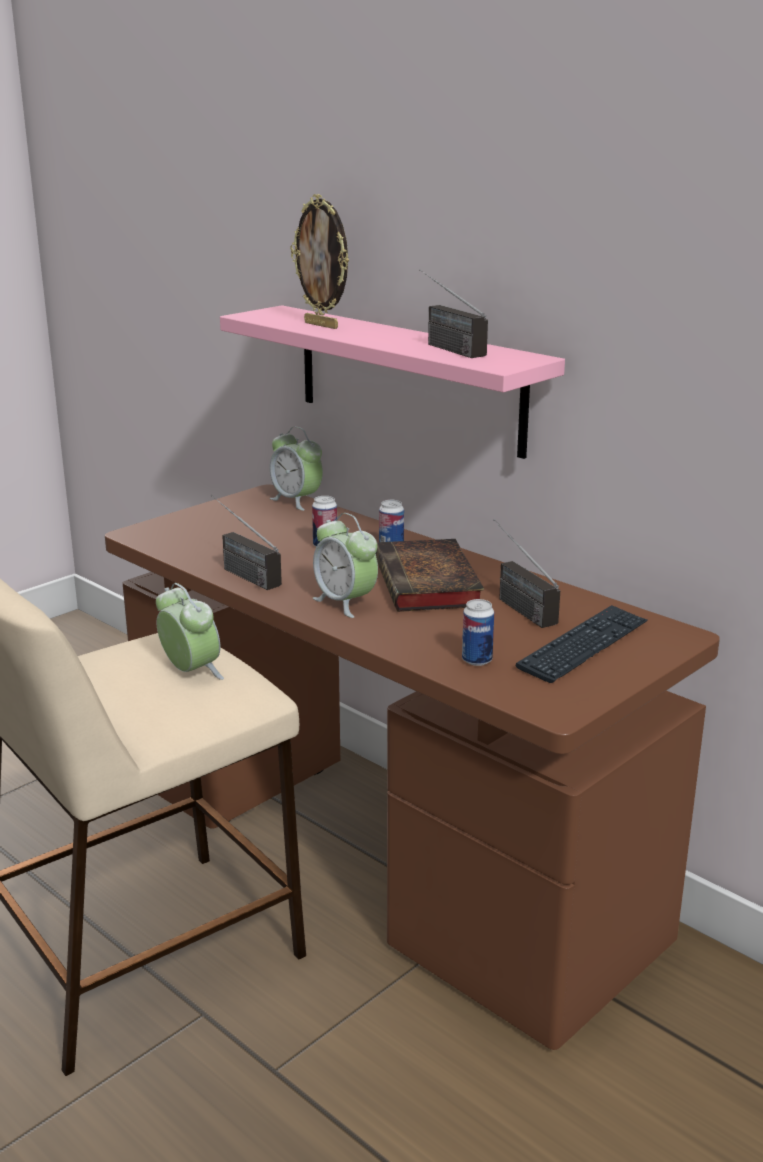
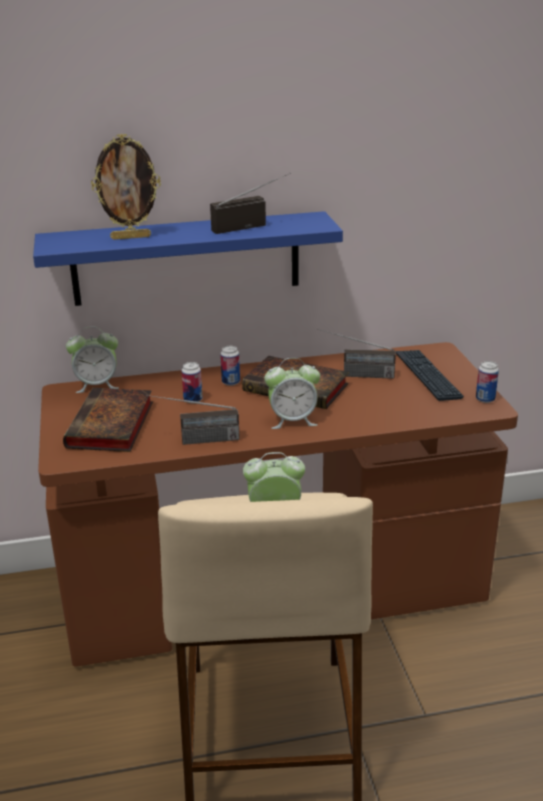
camera: 55 degrees left, 5 degrees up
pink shelf [220,305,565,459] -> blue shelf [33,211,343,306]
radio [419,269,488,358] -> radio turned 150 degrees clockwise [210,172,291,234]
can [462,599,494,666] -> can moved to [476,361,499,403]
none -> book [63,388,153,452]

